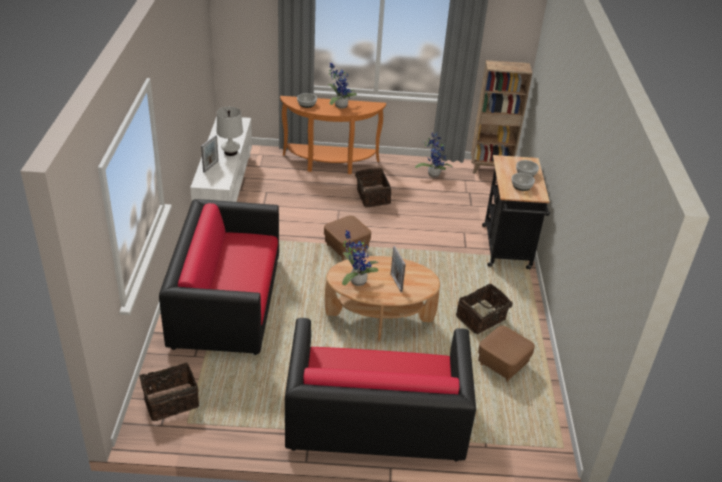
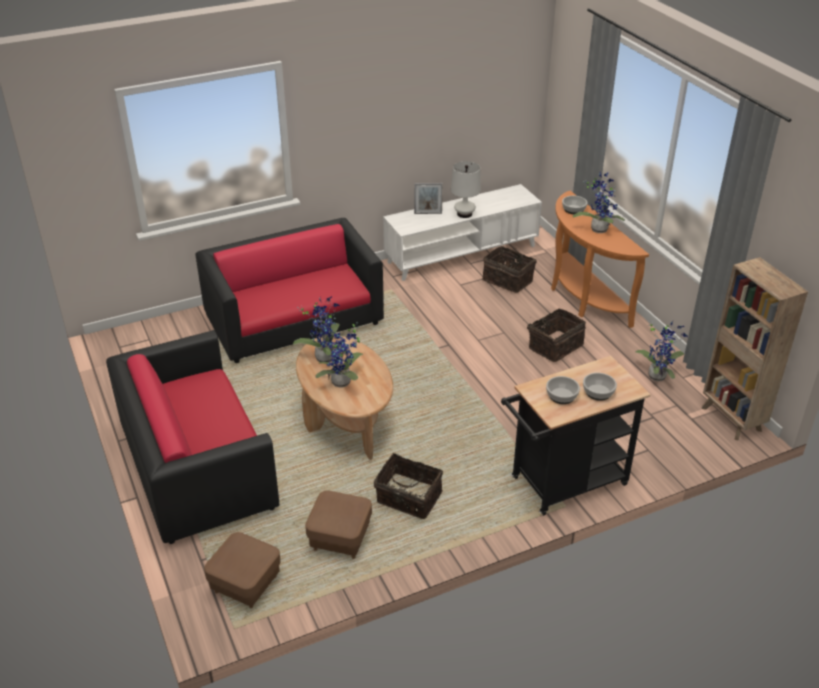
camera: 65 degrees right, 0 degrees up
basket [139,363,199,421] -> basket moved to [482,246,537,293]
brown ottoman [324,215,371,260] -> brown ottoman moved to [204,532,281,608]
picture frame [391,246,406,292] -> potted plant [315,322,364,388]

